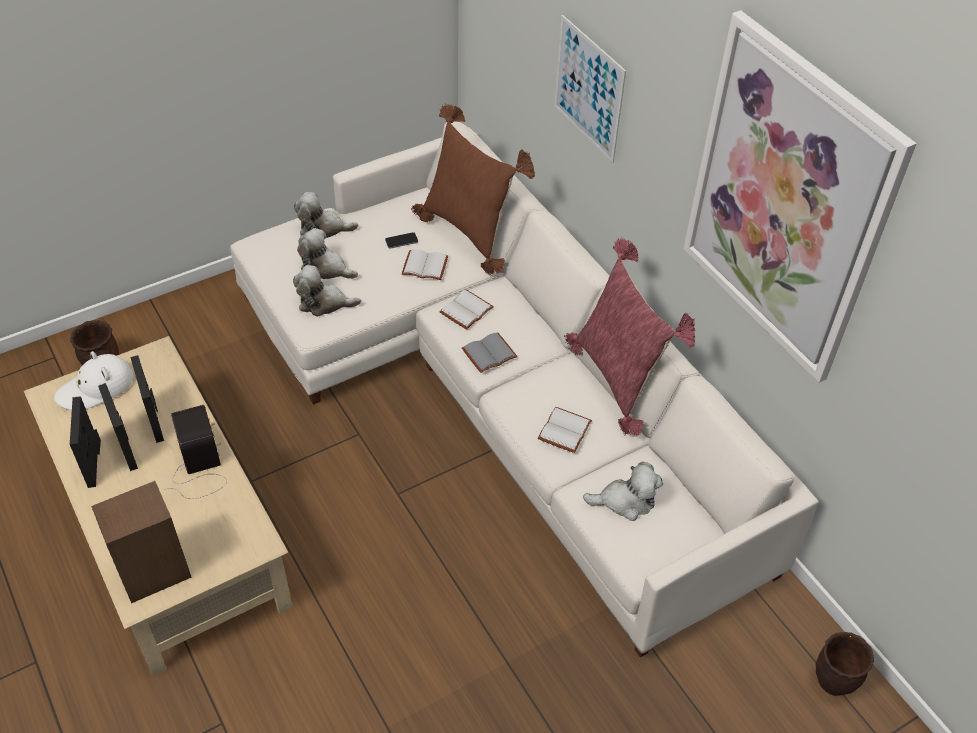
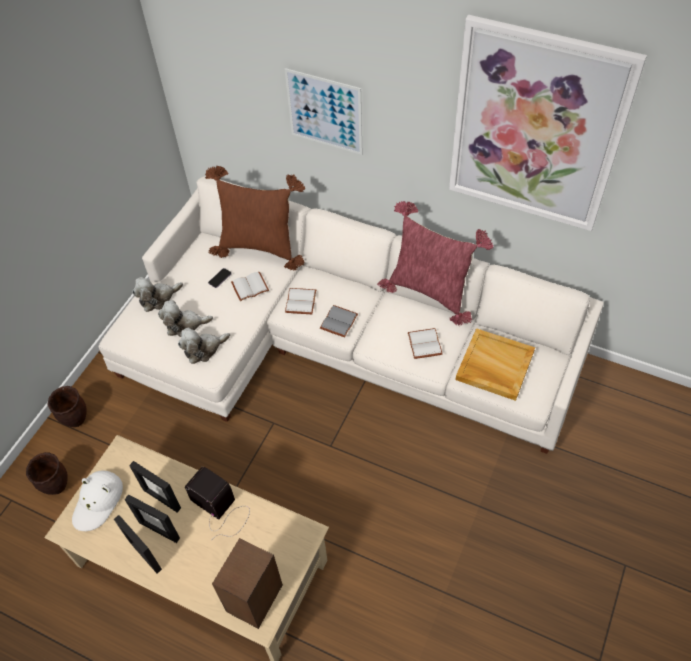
camera: 30 degrees left, 5 degrees up
plush toy [583,462,663,521] -> beige tray [455,328,535,401]
brown planter [816,632,874,696] -> brown planter moved to [48,386,87,427]

